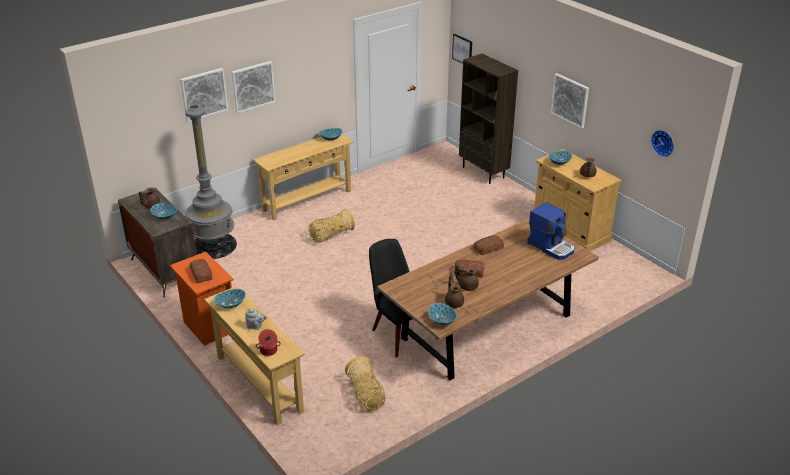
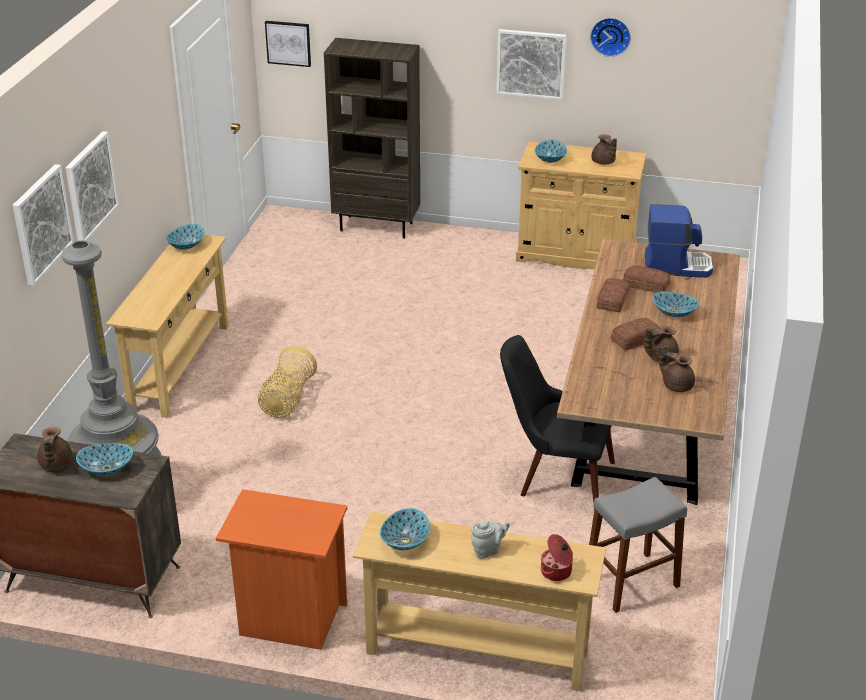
camera: 40 degrees left, 0 degrees up
bread [190,259,213,283] -> bread moved to [623,266,670,293]
basket [345,356,386,412] -> grey stool [589,477,687,613]
bowl [428,303,457,325] -> bowl moved to [653,291,699,317]
wall clock [651,130,674,157] -> wall clock moved to [590,18,631,57]

